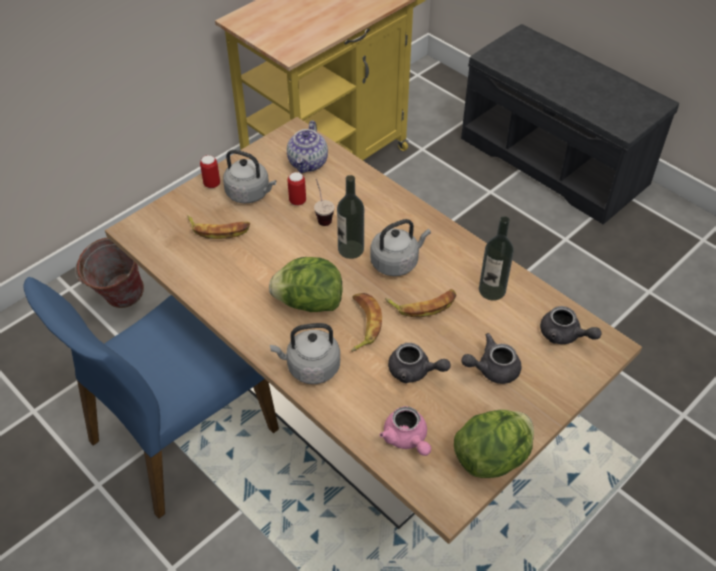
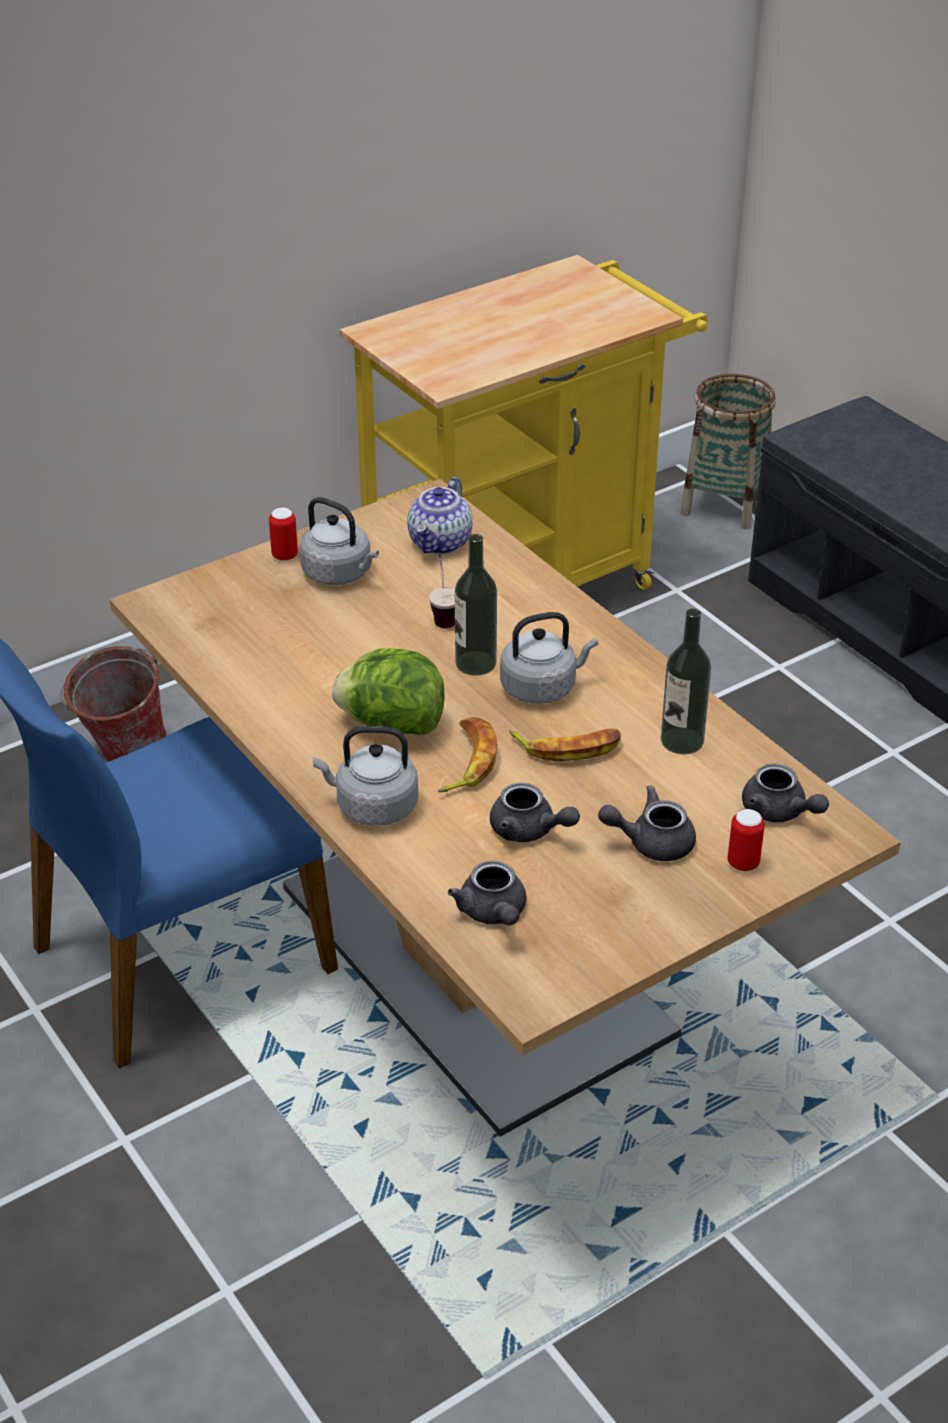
camera: 10 degrees right, 10 degrees down
banana [187,215,250,239] -> none
can [287,172,306,206] -> can moved to [728,809,765,871]
pink teapot [380,406,431,456] -> grey teapot [448,861,527,926]
lettuce [454,410,534,478] -> none
none -> basket [681,374,776,529]

